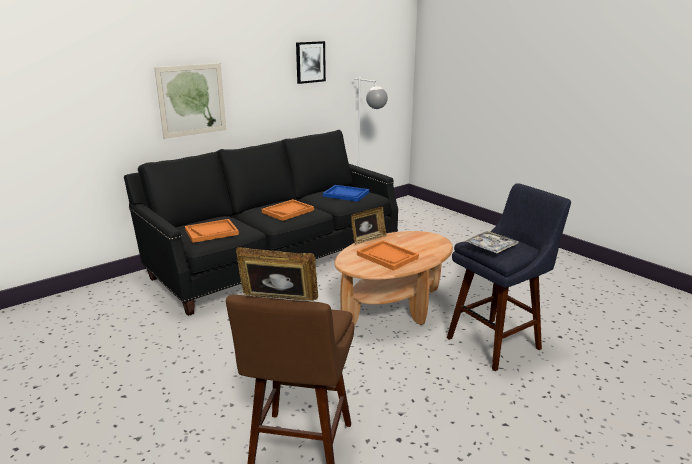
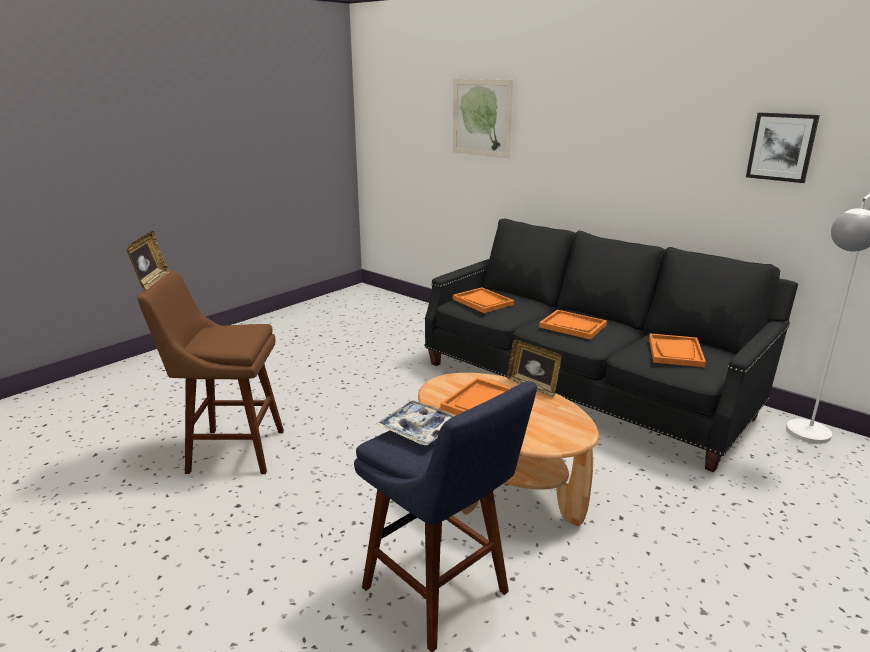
camera: 80 degrees right, 0 degrees up
picture [154,63,226,139] -> picture moved to [453,79,513,158]
blue tray [323,185,369,202] -> orange tray [649,334,706,367]

